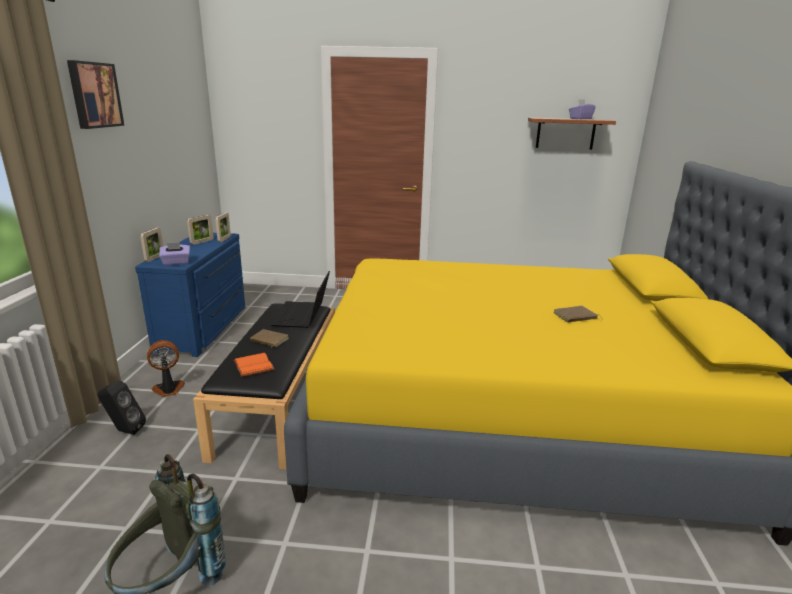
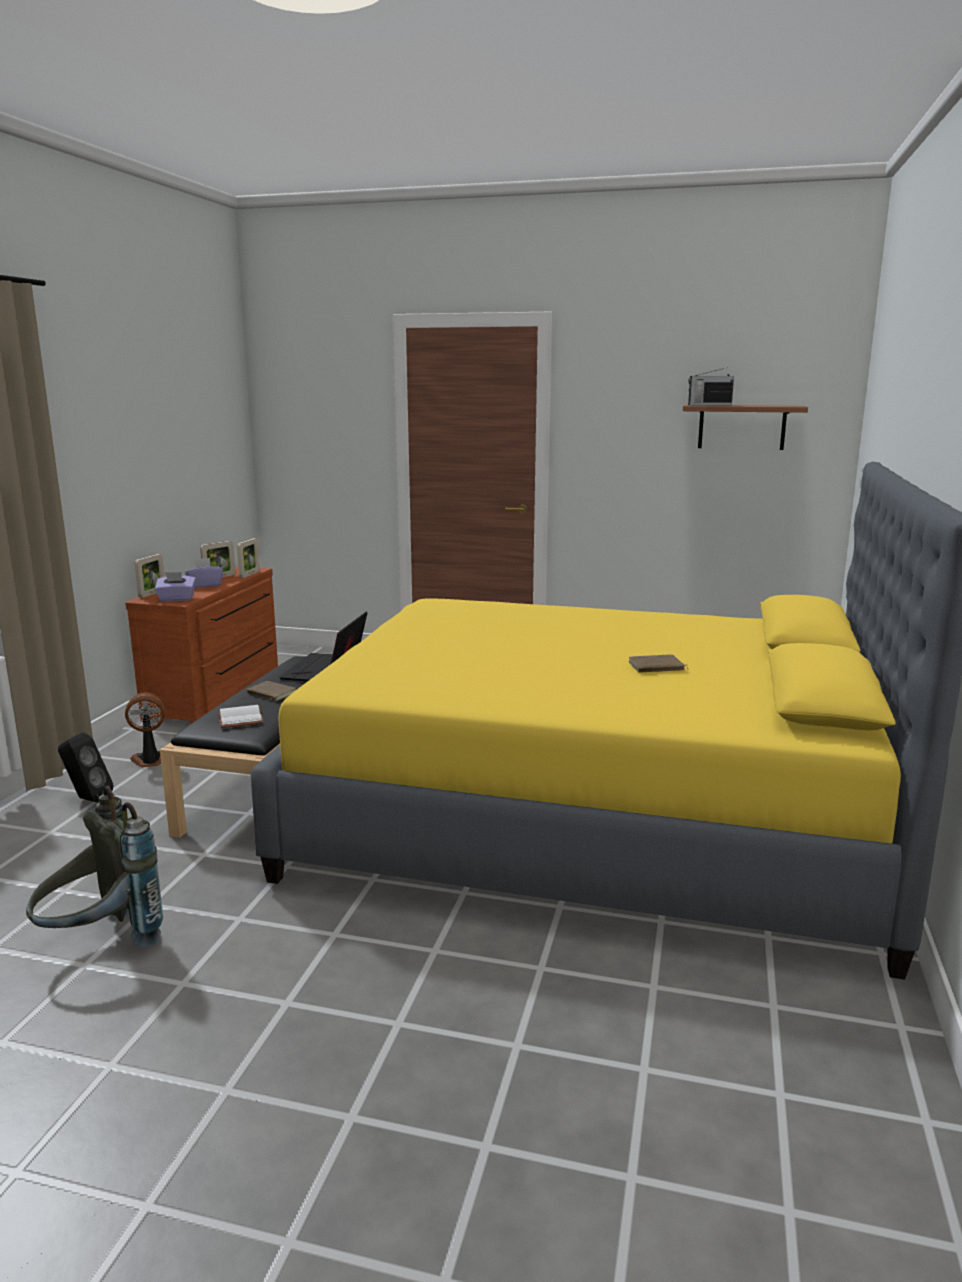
camera: 10 degrees right, 5 degrees down
picture [67,60,124,129] -> none
blue dresser [135,233,245,357] -> brown dresser [125,566,278,724]
orange book [234,353,274,377] -> white book [218,705,263,728]
purple tissue box [569,99,596,119] -> purple tissue box moved to [185,558,223,588]
none -> radio [688,367,734,405]

